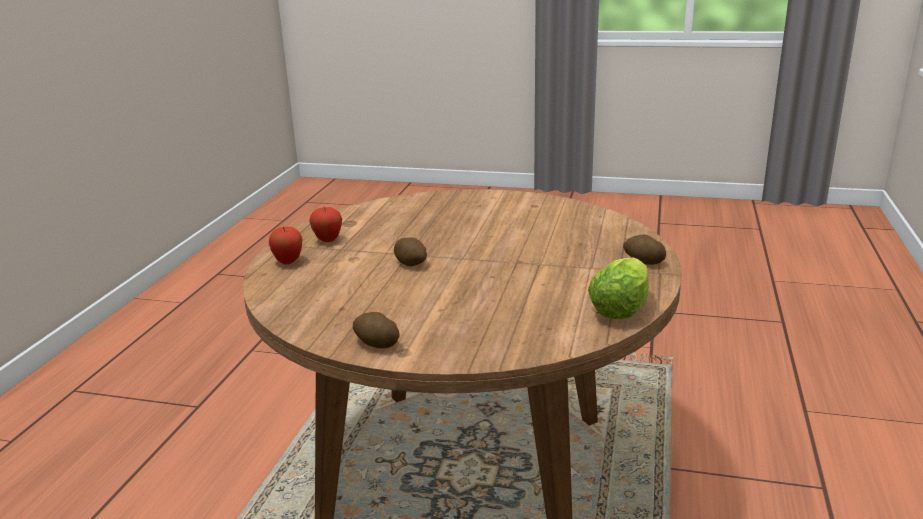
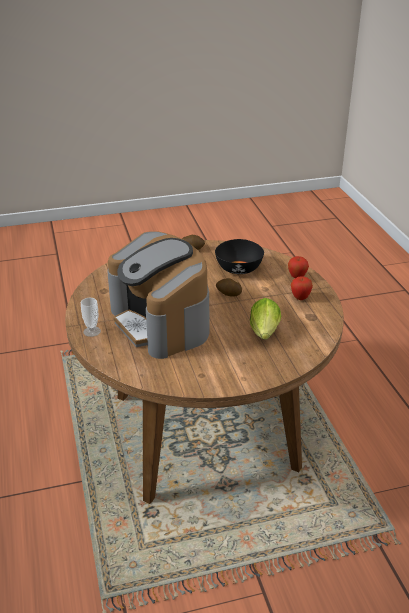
camera: 150 degrees right, 10 degrees up
lettuce [588,258,649,319] -> lettuce moved to [250,298,281,340]
potato [623,235,666,265] -> cup [81,298,101,337]
none -> coffee machine [107,231,210,359]
none -> black bowl [215,239,264,274]

